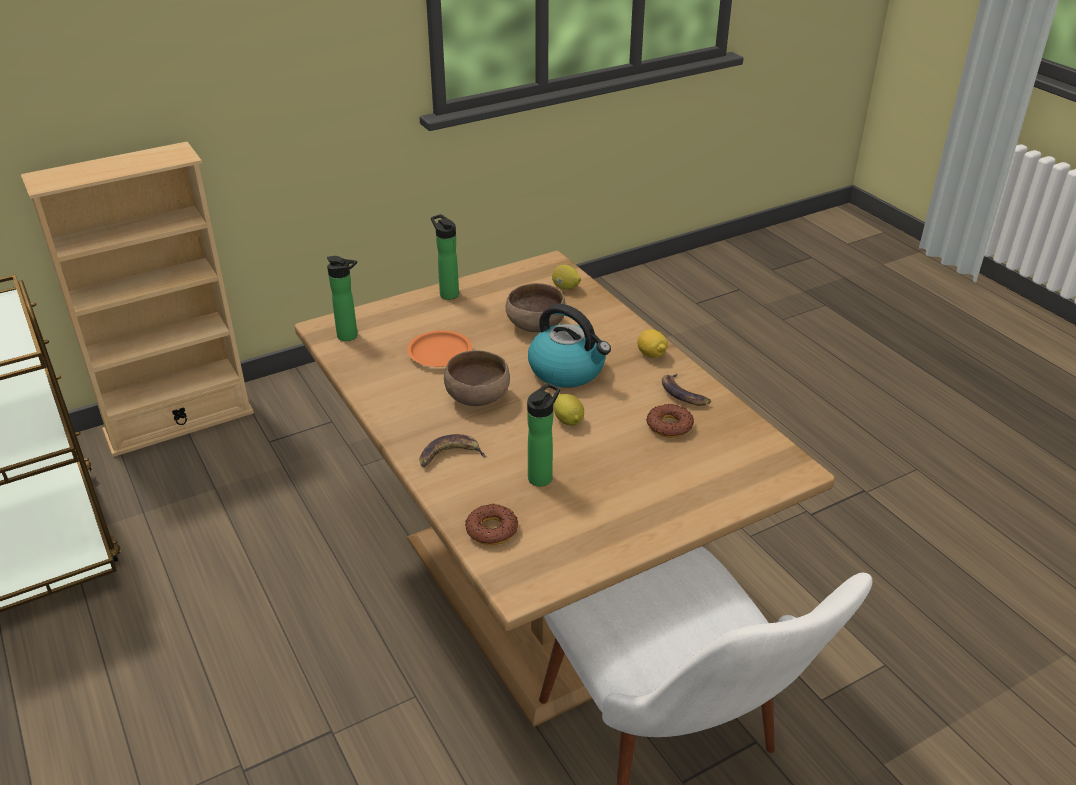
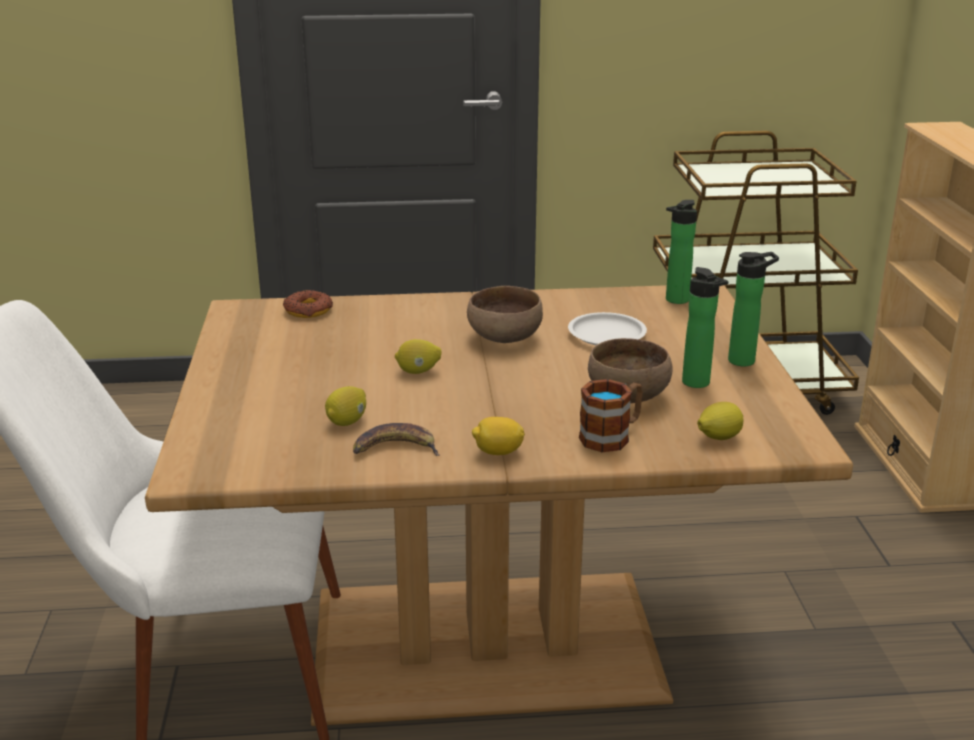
camera: 115 degrees right, 10 degrees down
orange plate [407,330,472,367] -> white plate [568,312,647,345]
banana [420,434,487,467] -> none
bottle [527,383,560,487] -> bottle moved to [682,267,728,388]
kettle [528,304,611,387] -> none
donut [646,403,694,438] -> lemon [325,386,366,426]
none -> mug [579,379,643,452]

